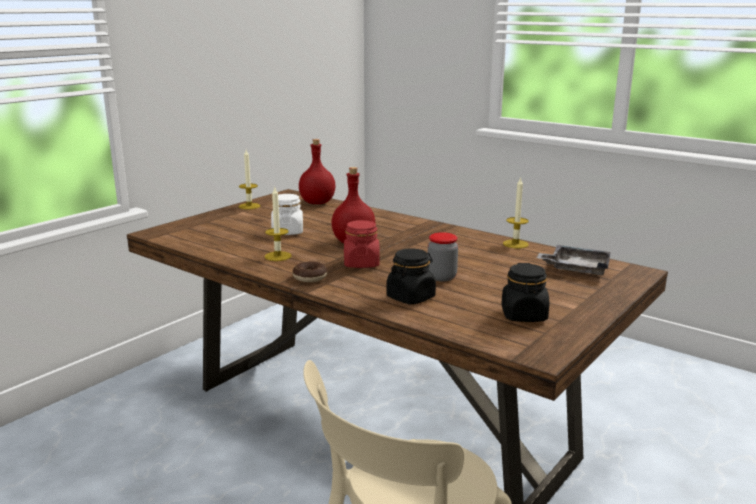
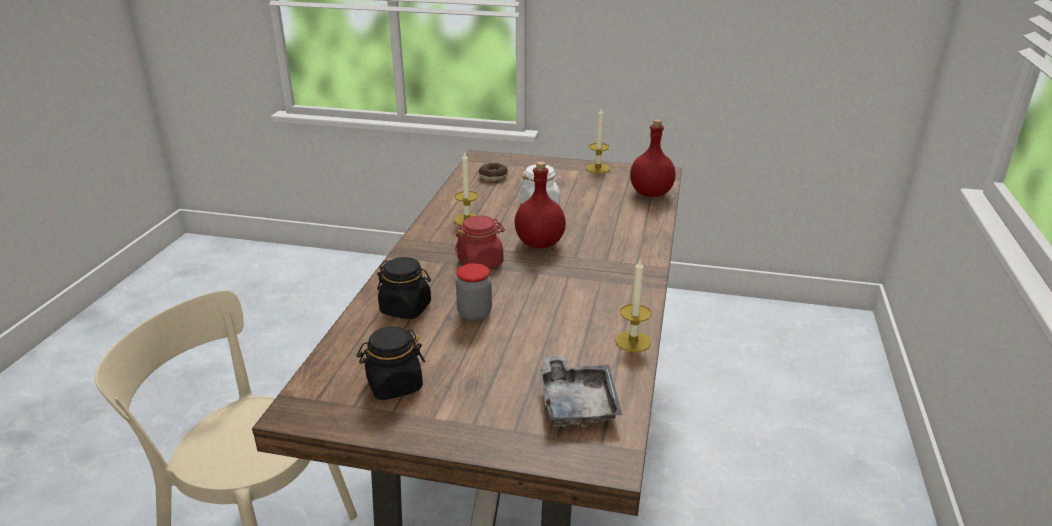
camera: 65 degrees right, 10 degrees up
donut [293,261,327,282] -> donut moved to [479,163,508,181]

